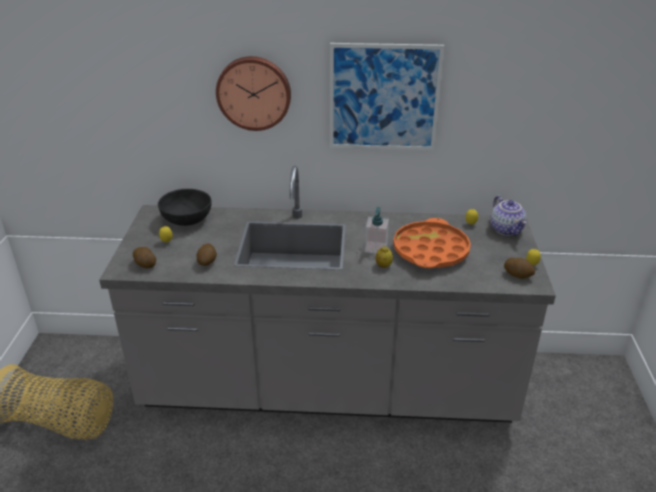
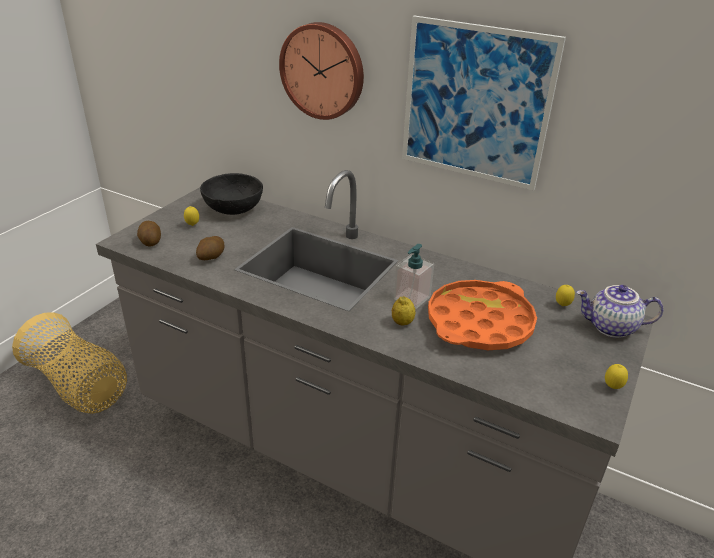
camera: 25 degrees right, 0 degrees up
teapot [490,195,527,236] -> teapot turned 90 degrees clockwise [576,285,663,338]
potato [504,258,535,279] -> none

